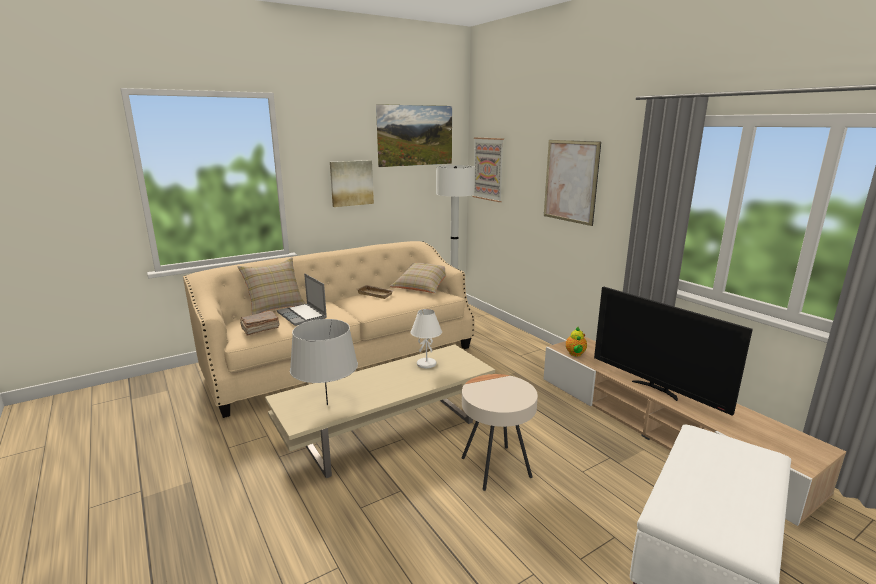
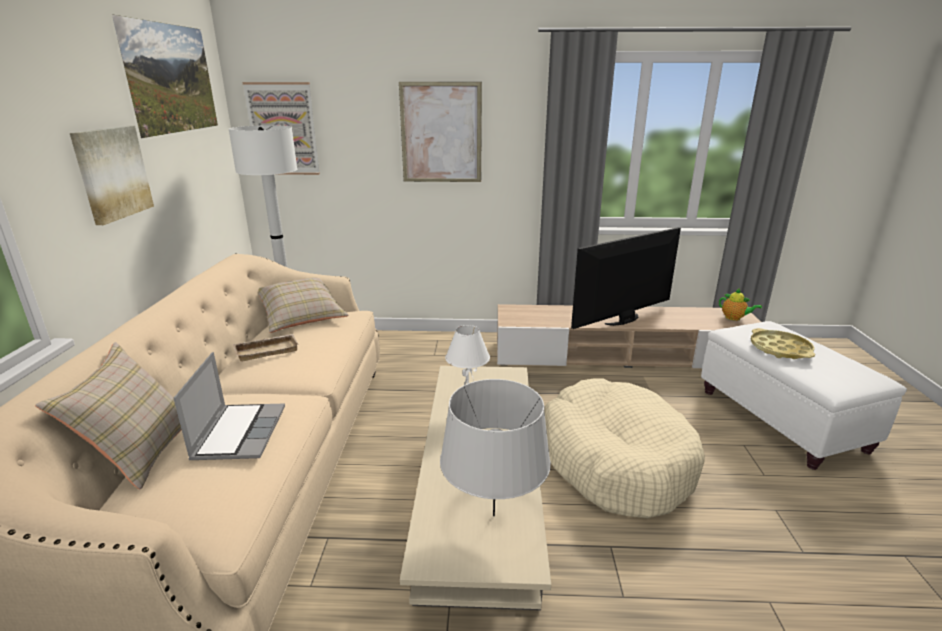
camera: 55 degrees left, 5 degrees up
brown book [240,311,279,336] -> none
laptop [277,273,327,326] -> laptop turned 90 degrees counterclockwise [174,352,285,460]
beige side table [462,374,538,491] -> beige dog bed [544,378,705,519]
teapot [566,327,587,356] -> teapot moved to [719,288,762,321]
television [594,287,753,416] -> television turned 150 degrees clockwise [571,227,681,329]
none -> yellow tray [751,328,815,359]

